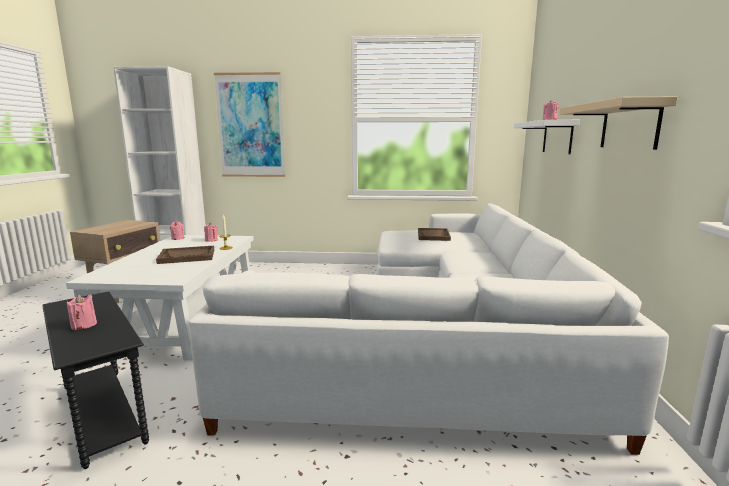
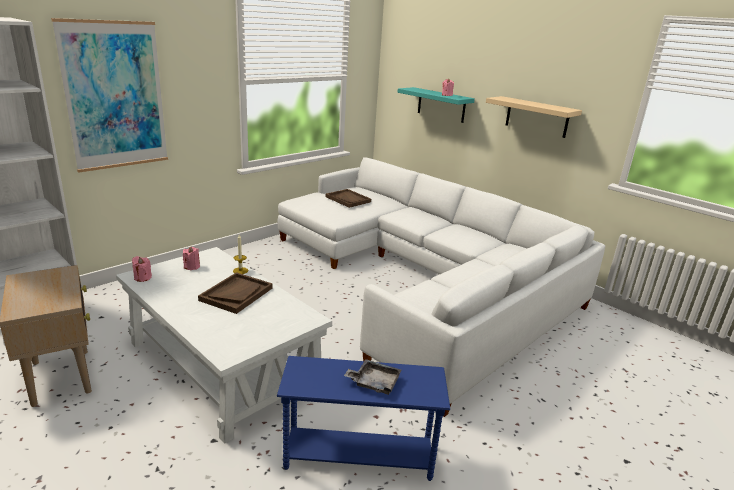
camera: 50 degrees left, 10 degrees up
black side table [42,291,149,469] -> blue side table [277,356,450,481]
pink candle [67,294,97,330] -> grey tray [344,359,402,395]
white shelf [514,120,580,154] -> turquoise shelf [398,87,475,123]

